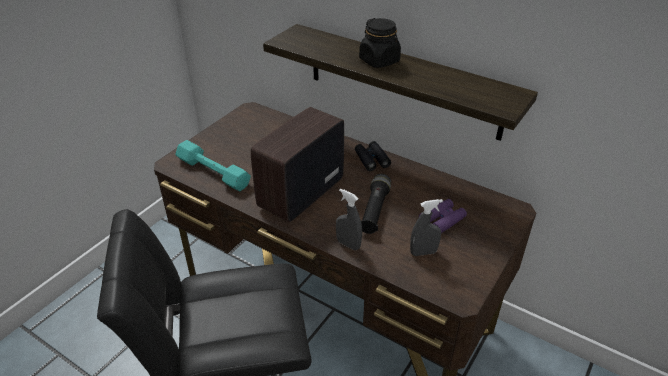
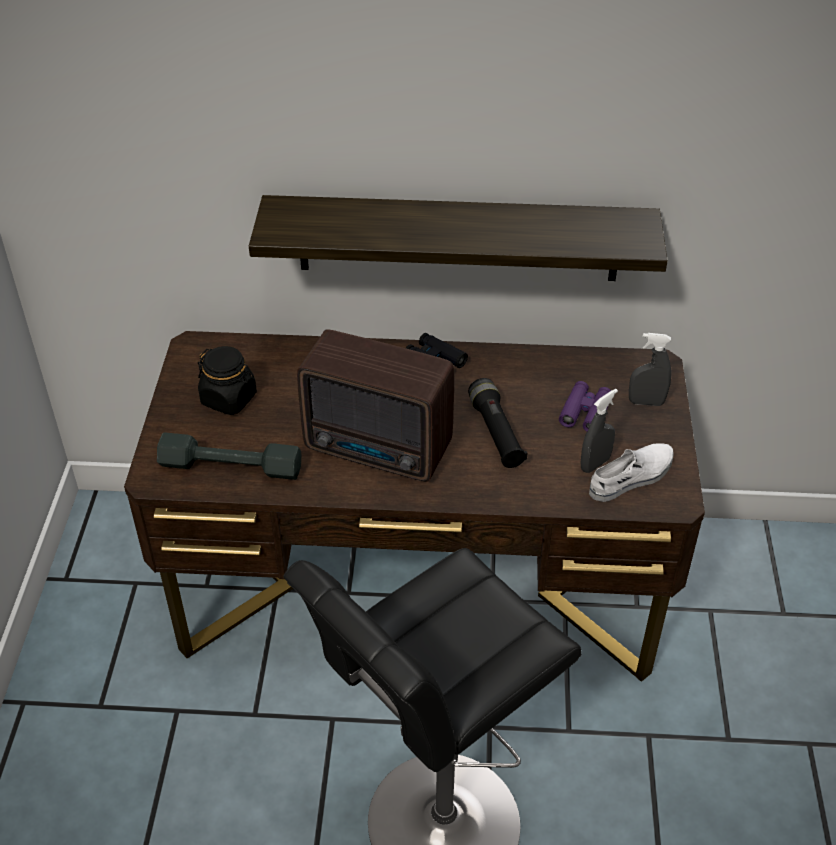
camera: 30 degrees left, 5 degrees up
turquoise dumbbell [175,140,251,192] -> grey dumbbell [157,432,301,480]
radio [251,107,344,222] -> radio turned 75 degrees counterclockwise [297,329,454,482]
grey spray bottle [336,189,362,250] -> grey spray bottle moved to [629,333,672,406]
black jar [359,18,401,68] -> black jar moved to [198,346,257,415]
none -> white shoe [589,443,674,502]

